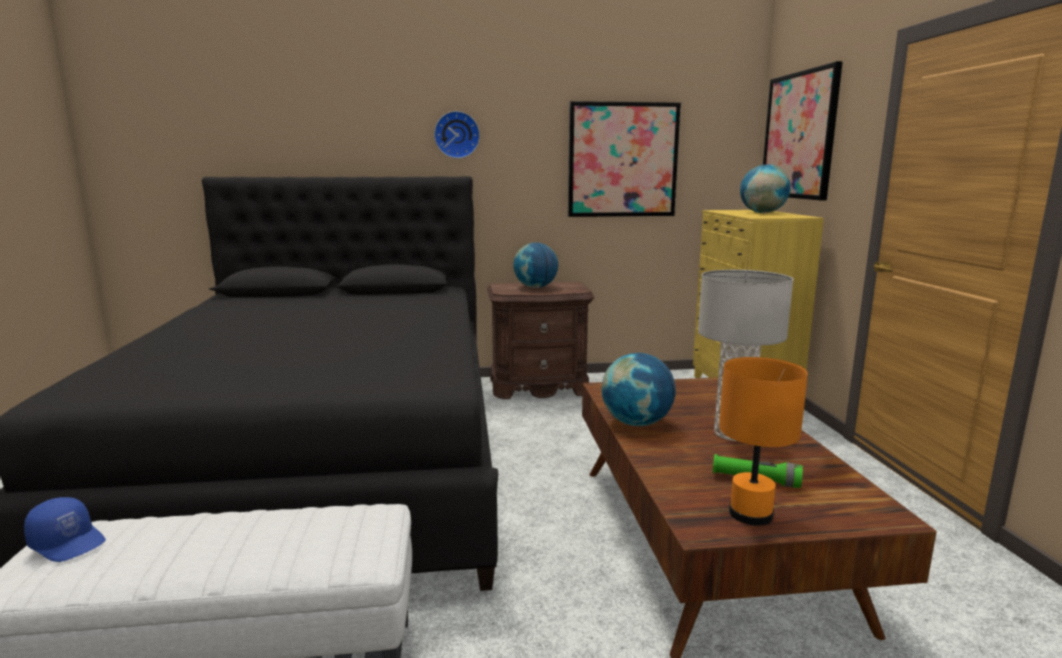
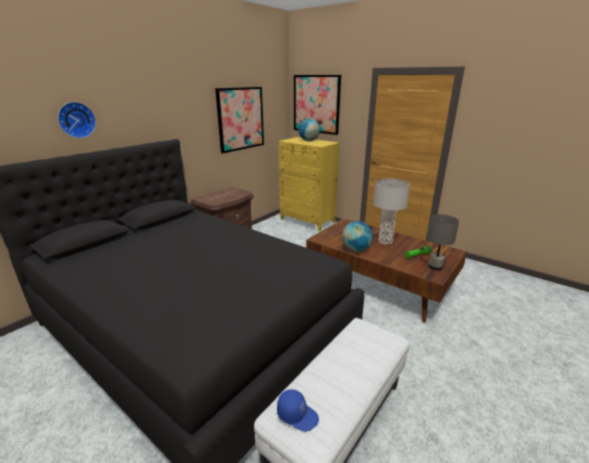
camera: 45 degrees left, 10 degrees up
blue cap [24,497,106,562] -> blue cap turned 45 degrees clockwise [277,389,319,432]
wall clock [434,111,480,159] -> wall clock moved to [58,102,96,138]
globe [513,243,558,288] -> none
orange table lamp [719,357,808,526] -> grey table lamp [427,214,459,270]

